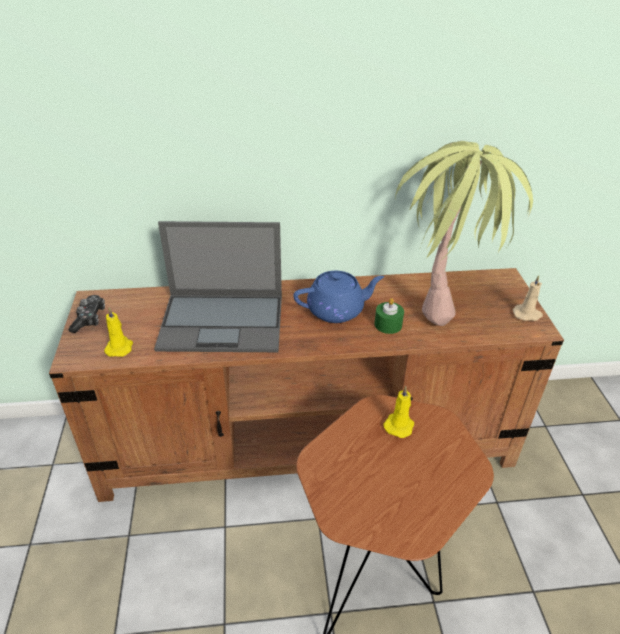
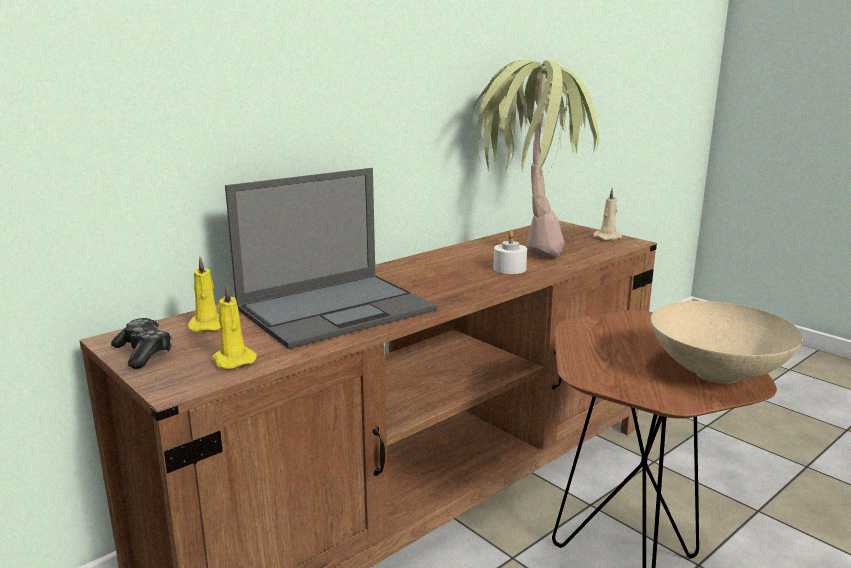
camera: 35 degrees left, 20 degrees down
blue teapot [293,271,384,323] -> none
green candle [375,298,404,334] -> white candle [493,231,527,274]
yellow candle [383,386,414,438] -> yellow candle moved to [187,256,221,332]
none -> beige bowl [651,301,803,384]

